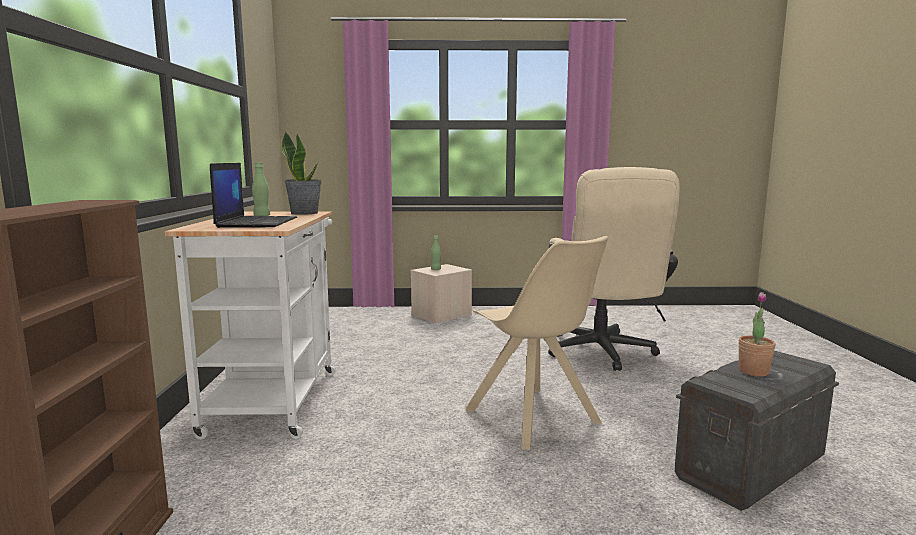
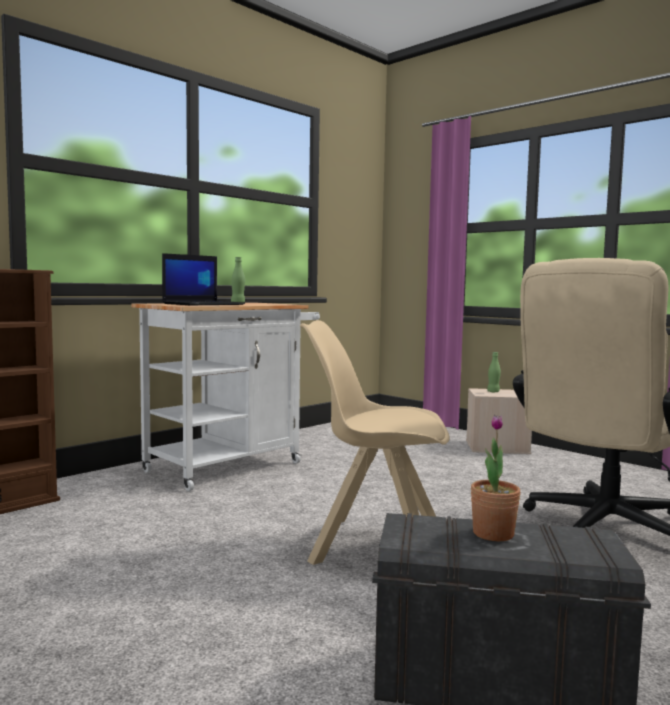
camera: 45 degrees right, 5 degrees down
potted plant [281,131,322,215] -> none
beige chair [466,236,608,450] -> beige chair turned 90 degrees clockwise [300,320,450,565]

